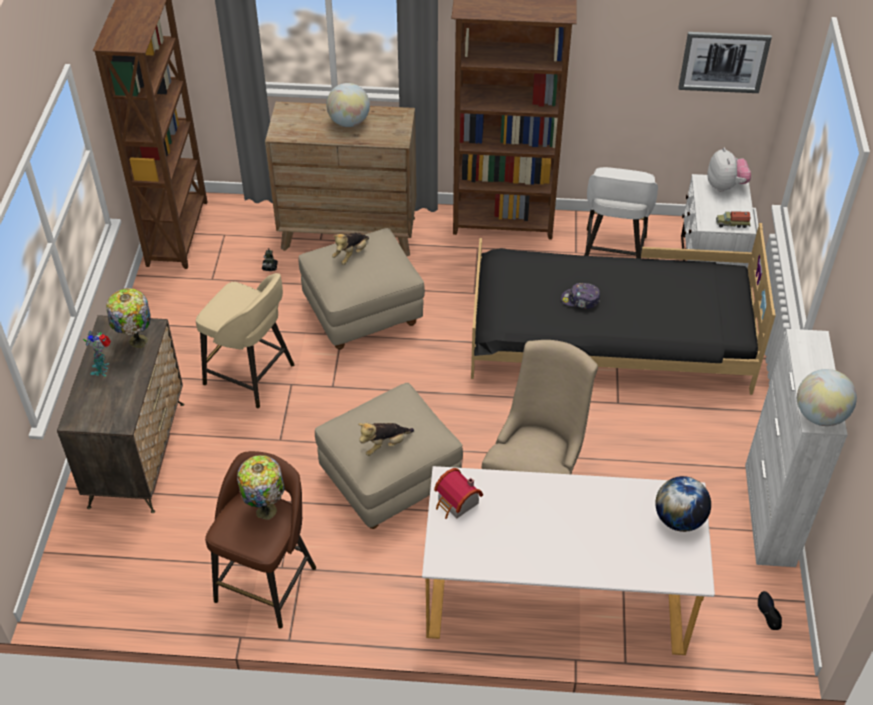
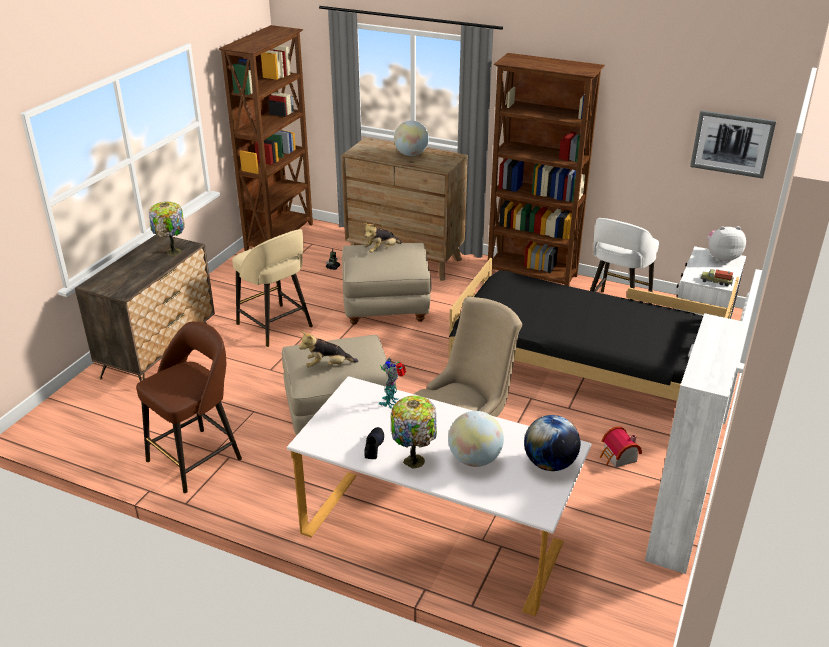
camera: 20 degrees right, 15 degrees down
toy robot [83,330,111,376] -> toy robot moved to [379,358,406,409]
table lamp [237,455,285,520] -> table lamp moved to [391,395,437,468]
toy house [434,468,483,519] -> toy house moved to [600,426,642,467]
cap [561,283,600,309] -> none
plush toy [707,147,751,192] -> plush toy turned 105 degrees counterclockwise [708,226,746,262]
black shoe [758,591,782,630] -> black shoe moved to [364,427,384,459]
globe [797,369,857,426] -> globe moved to [448,411,504,467]

